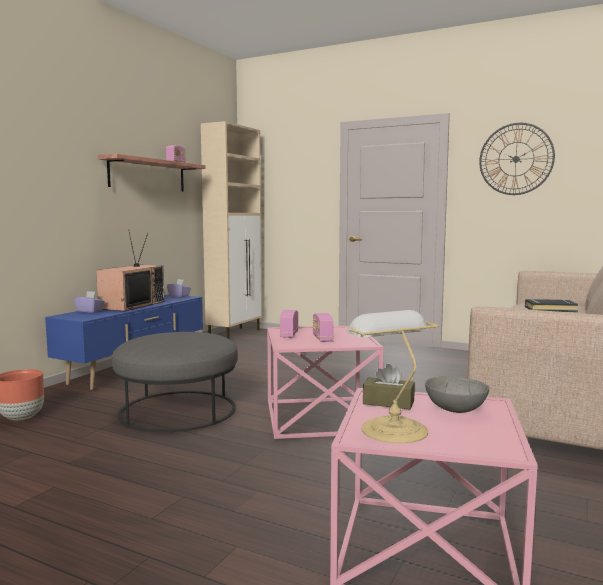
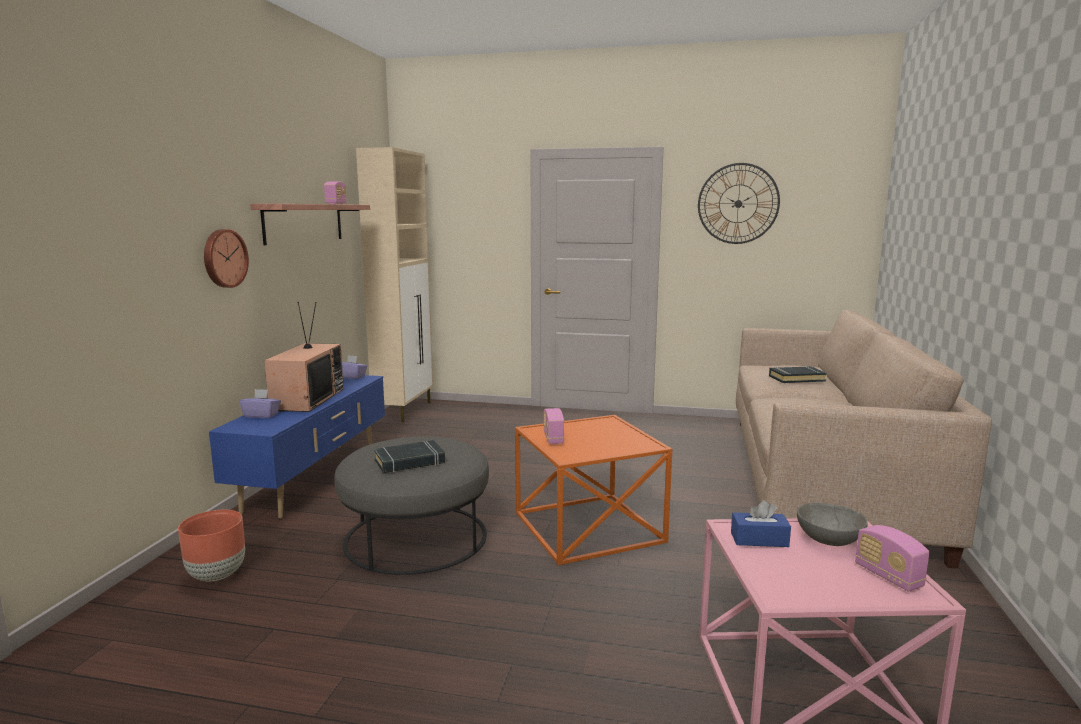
camera: 15 degrees left, 5 degrees up
pink side table [267,326,383,439] -> orange side table [515,415,672,565]
radio [313,313,333,342] -> radio moved to [855,525,929,592]
table lamp [346,310,438,444] -> none
brown tissue box [363,364,415,409] -> blue tissue box [731,500,791,547]
none -> wall clock [204,229,249,288]
none -> black book [374,440,445,473]

